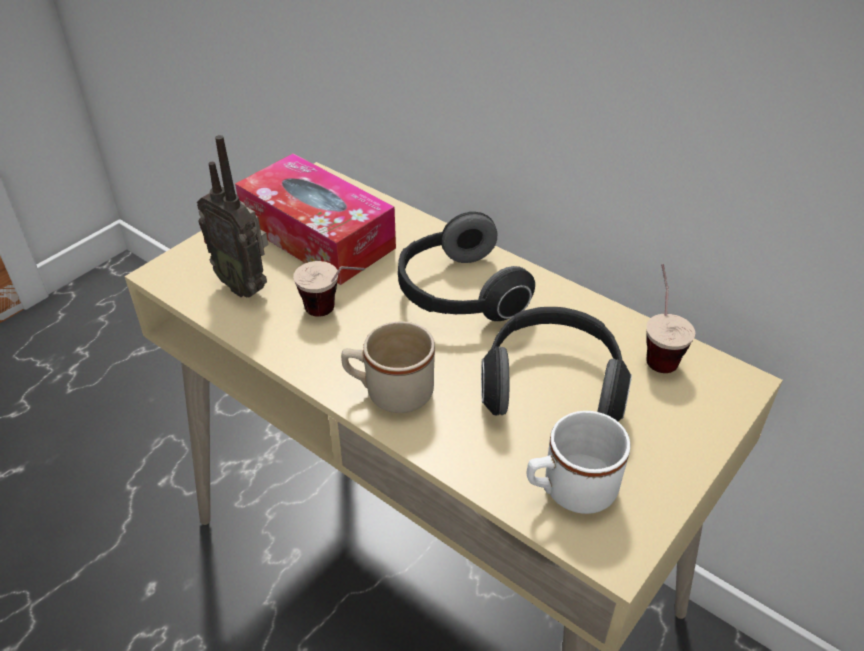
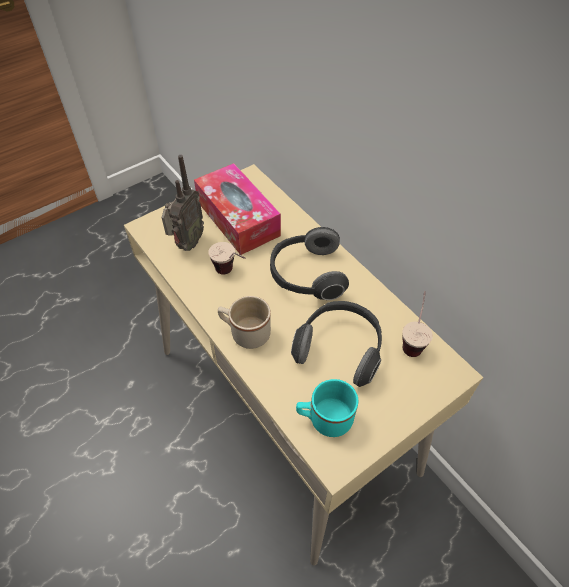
camera: 15 degrees right, 10 degrees up
radio [197,135,268,298] -> radio turned 120 degrees counterclockwise [162,155,204,251]
white mug [527,411,631,514] -> turquoise mug [296,379,358,437]

